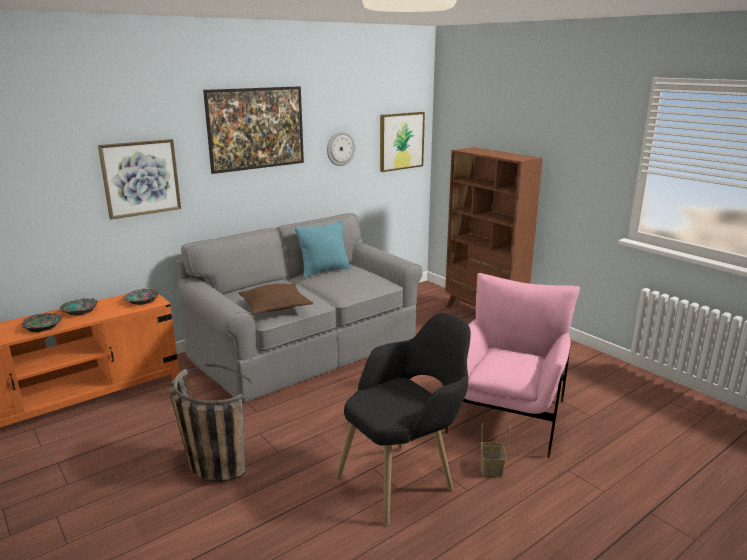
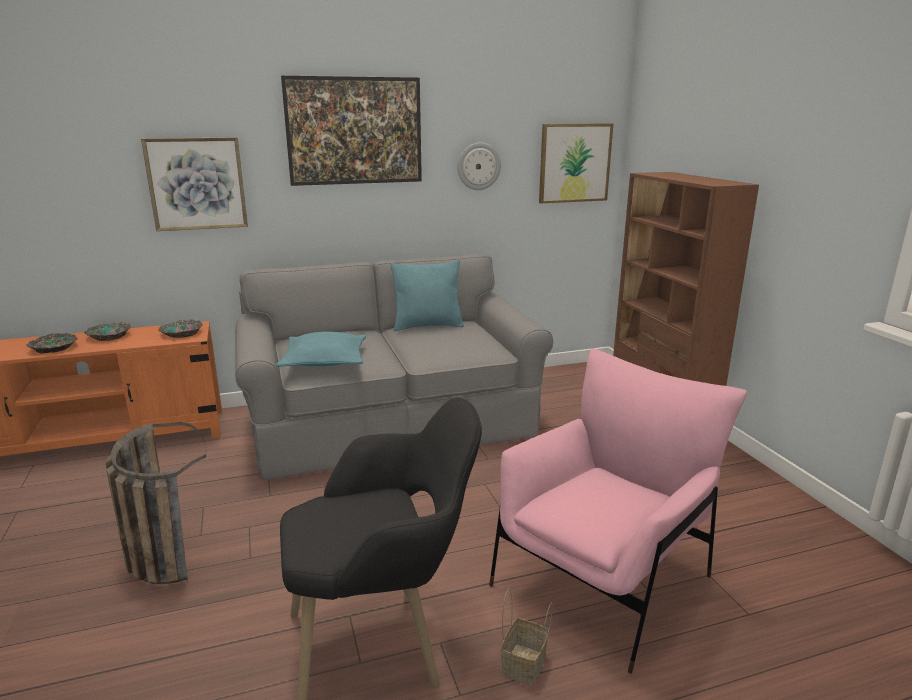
camera: 20 degrees right, 0 degrees up
brown pillow [238,283,313,315] -> turquoise pillow [276,331,366,367]

